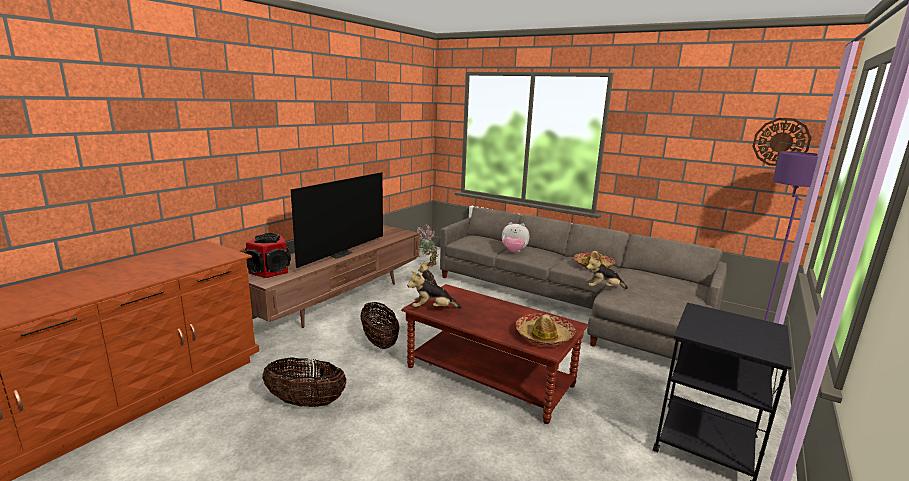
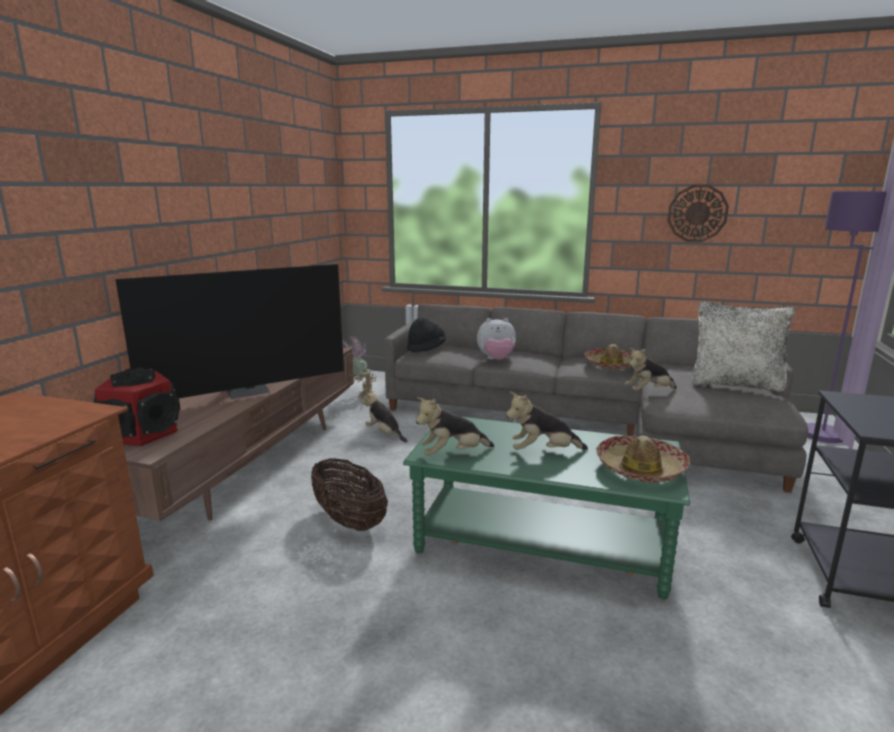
camera: 15 degrees left, 0 degrees up
basket [262,357,347,407] -> none
television [291,172,383,268] -> television turned 45 degrees clockwise [115,264,344,399]
brown coffee table [401,284,588,424] -> green coffee table [403,417,690,600]
wall clock [752,118,812,166] -> wall clock moved to [668,185,729,242]
none -> black hat [407,317,446,352]
none -> plush toy [506,392,588,450]
none -> beige pillow [692,301,796,392]

